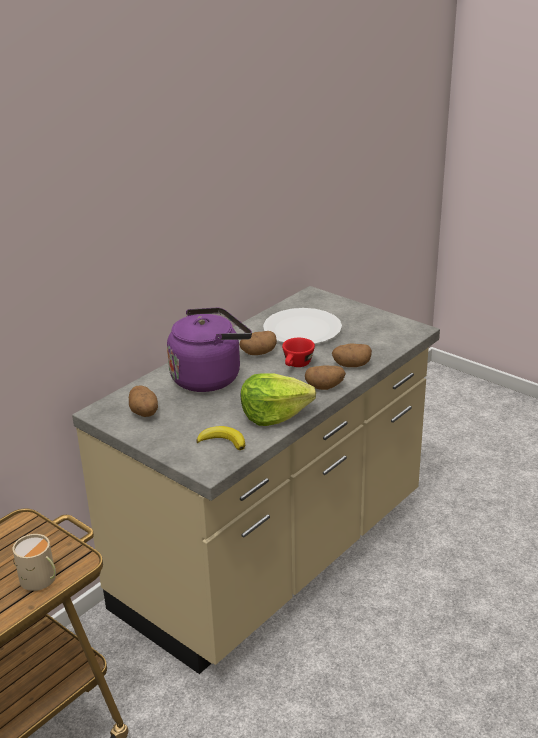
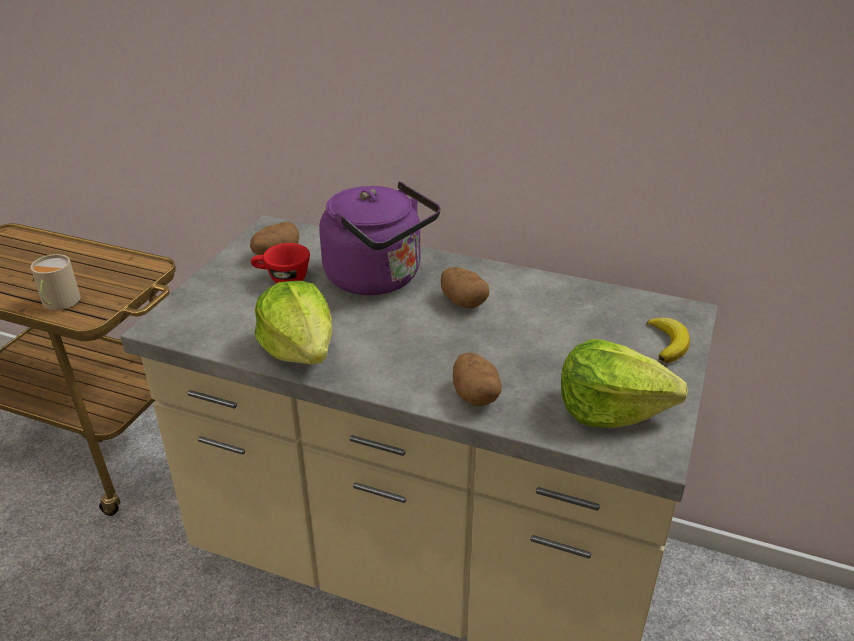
camera: 70 degrees right, 5 degrees up
banana [196,426,245,450] -> banana moved to [647,318,690,363]
white plate [263,308,342,344] -> none
red cup [282,338,315,367] -> red cup moved to [251,243,310,283]
potato [305,366,346,390] -> none
none -> lettuce [561,339,688,428]

